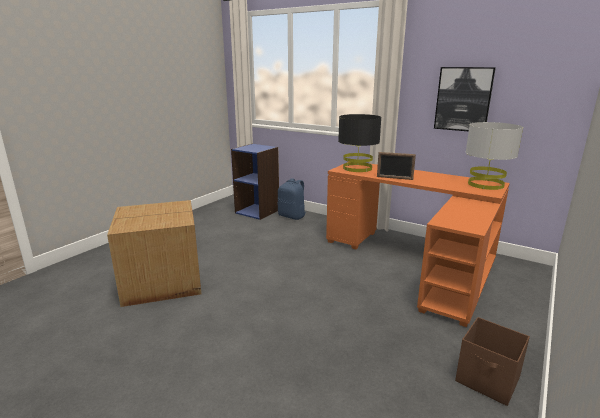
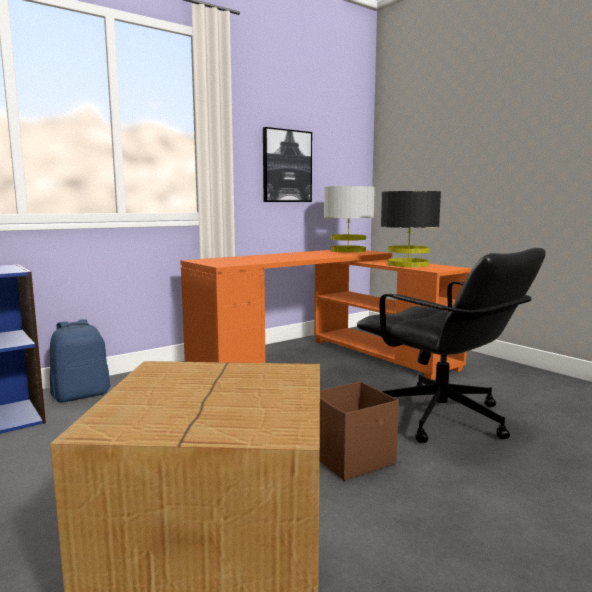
camera: 70 degrees left, 10 degrees down
black table lamp [338,114,382,172] -> black table lamp moved to [381,191,441,267]
picture frame [377,152,416,180] -> none
brown storage box [455,317,530,406] -> brown storage box moved to [320,381,399,481]
none -> black office chair [357,248,546,443]

